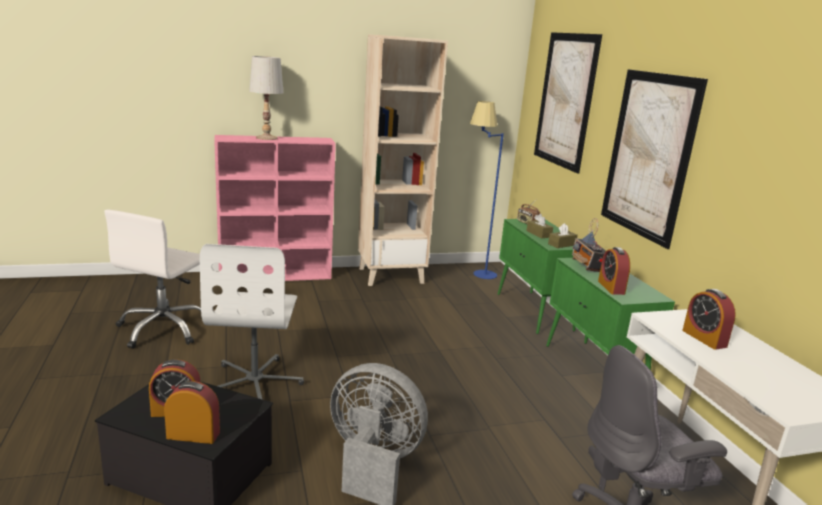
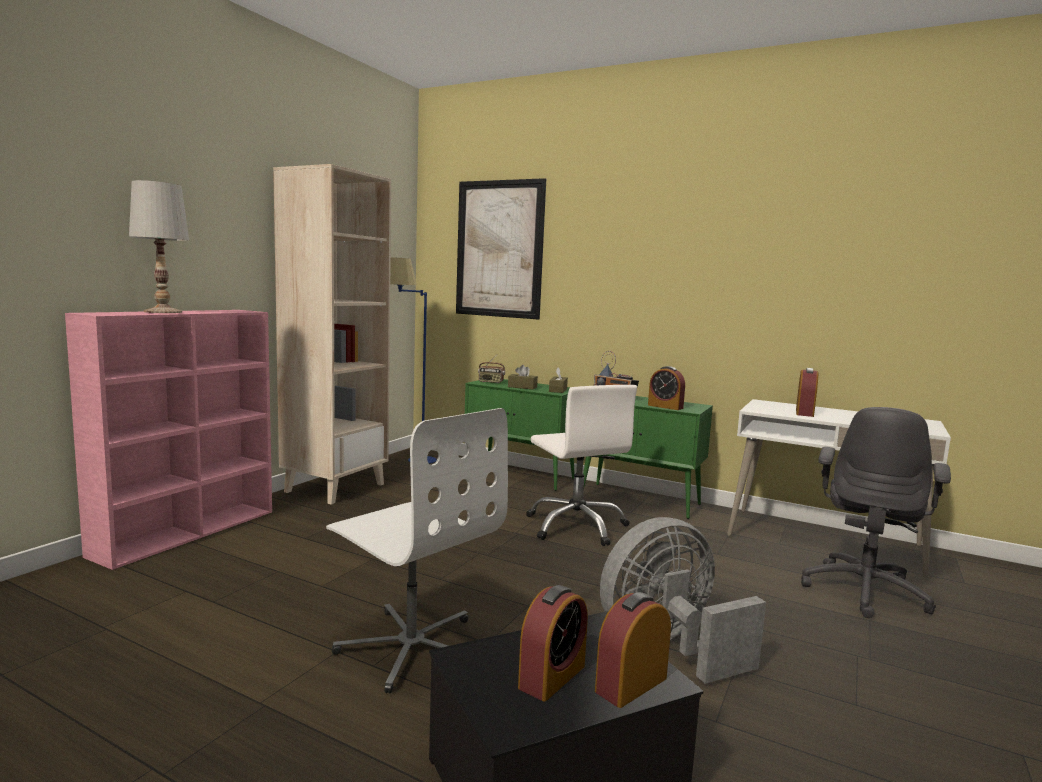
camera: 45 degrees left, 10 degrees down
white office chair [104,210,201,349] -> white office chair moved to [526,385,637,546]
picture [601,69,708,249] -> none
alarm clock [682,289,736,350] -> alarm clock turned 90 degrees counterclockwise [796,368,818,417]

